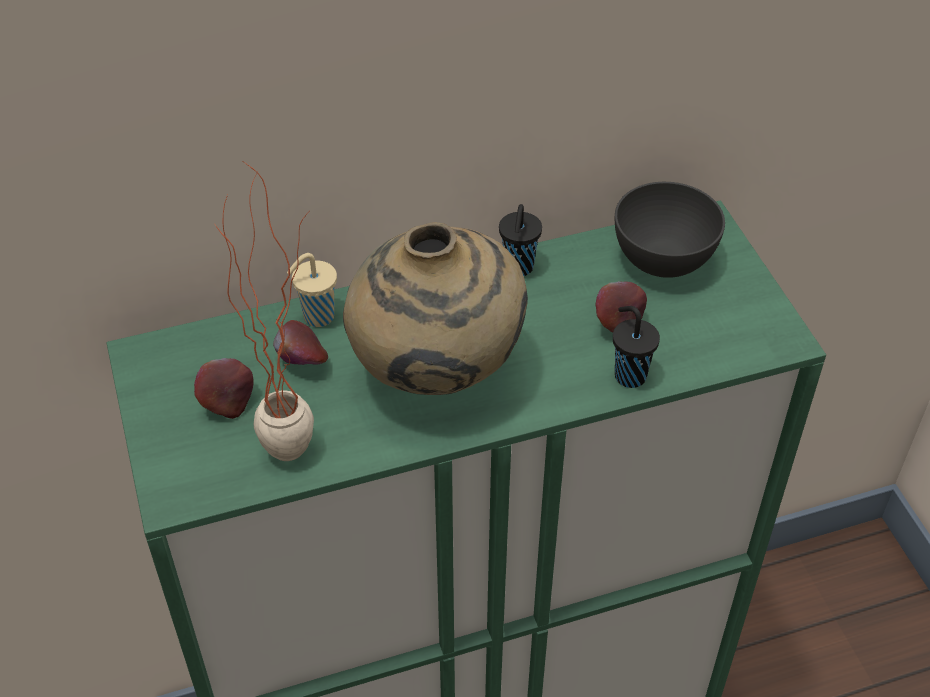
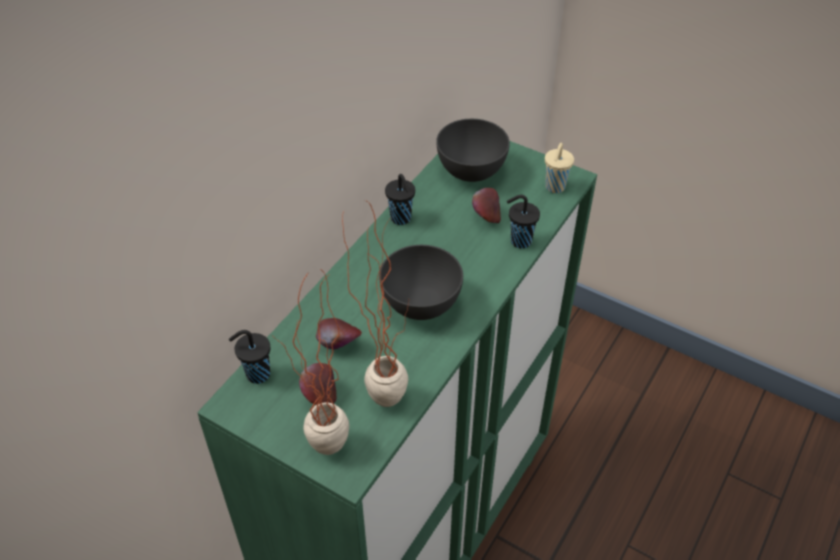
camera: 40 degrees left, 0 degrees up
beige cup [287,253,337,327] -> beige cup moved to [545,143,574,193]
beige vase [343,222,528,395] -> grey bowl [379,245,463,320]
none -> black cup [229,330,270,384]
none -> potted plant [274,271,349,455]

